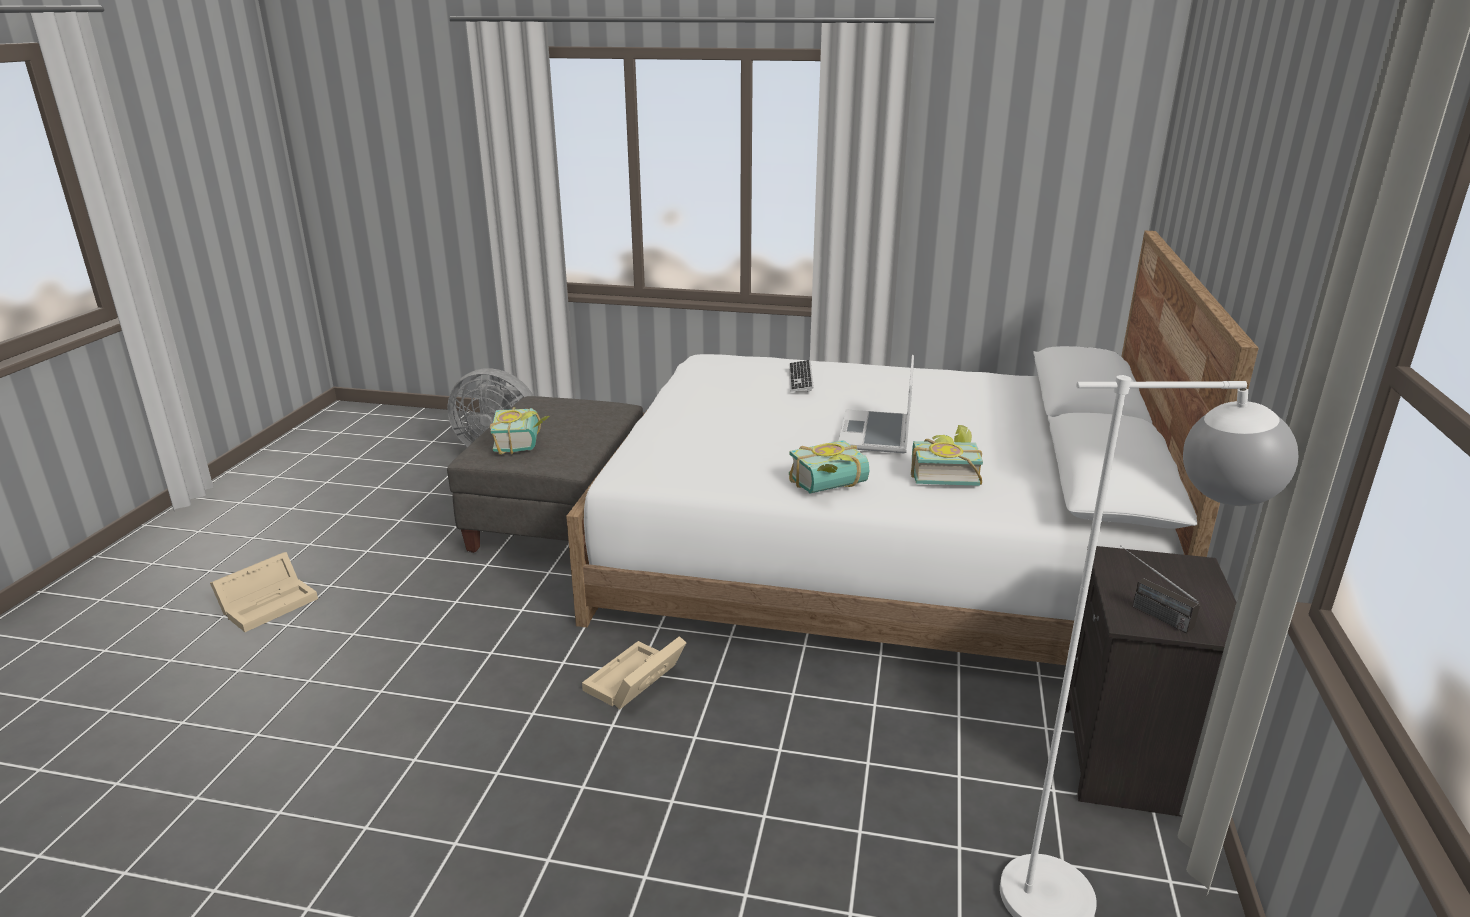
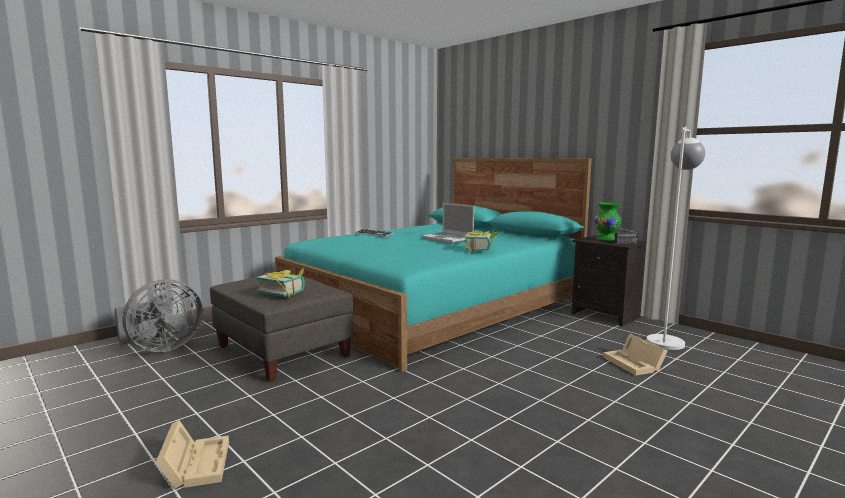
camera: 55 degrees left, 15 degrees down
white bed [566,231,1259,665] -> turquoise bed [275,158,592,372]
beige storage box [582,636,686,710] -> beige storage box moved to [603,333,668,376]
book [911,425,983,486] -> none
none -> green vase [594,203,622,241]

